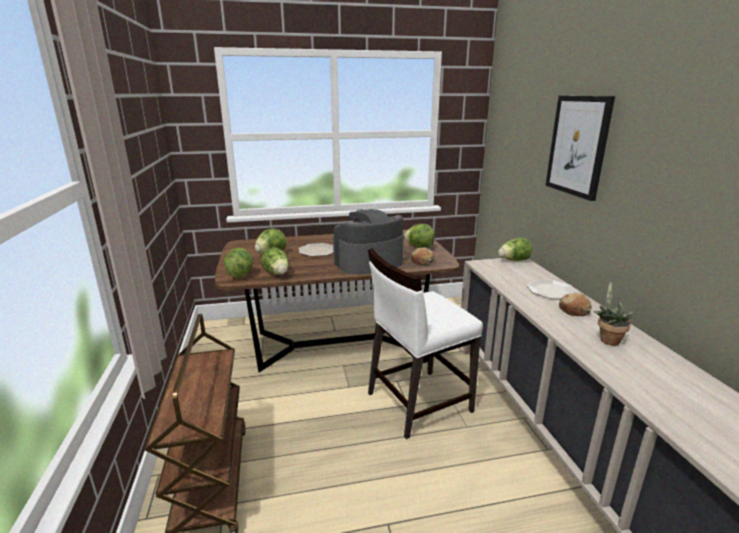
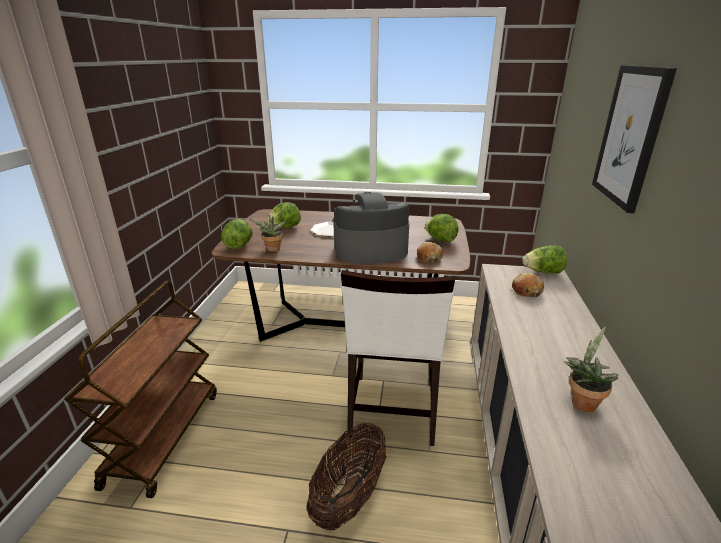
camera: 20 degrees right, 5 degrees up
lettuce [261,247,289,275] -> potted plant [250,215,286,252]
white chair [368,248,483,439] -> white chair turned 75 degrees counterclockwise [341,270,455,446]
plate [526,280,579,299] -> none
bread [559,293,592,316] -> bread moved to [512,273,544,297]
none -> basket [306,423,386,530]

